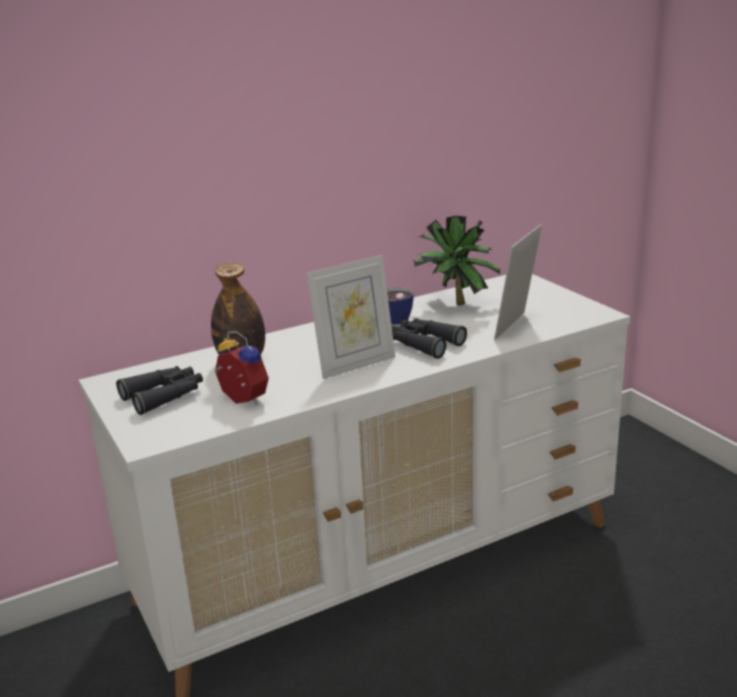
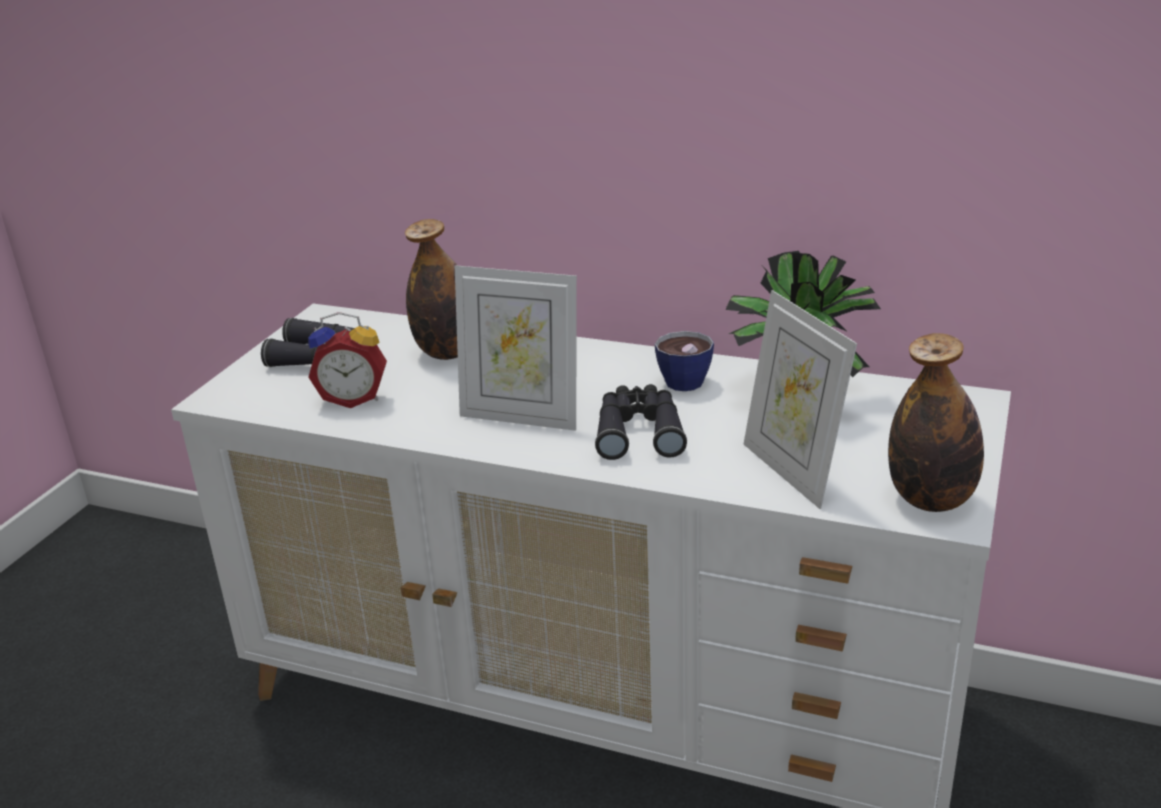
camera: 50 degrees right, 5 degrees up
alarm clock [215,331,269,405] -> alarm clock turned 90 degrees clockwise [308,312,387,408]
picture frame [494,224,542,340] -> picture frame turned 105 degrees counterclockwise [743,290,857,509]
none -> bottle [888,333,984,512]

